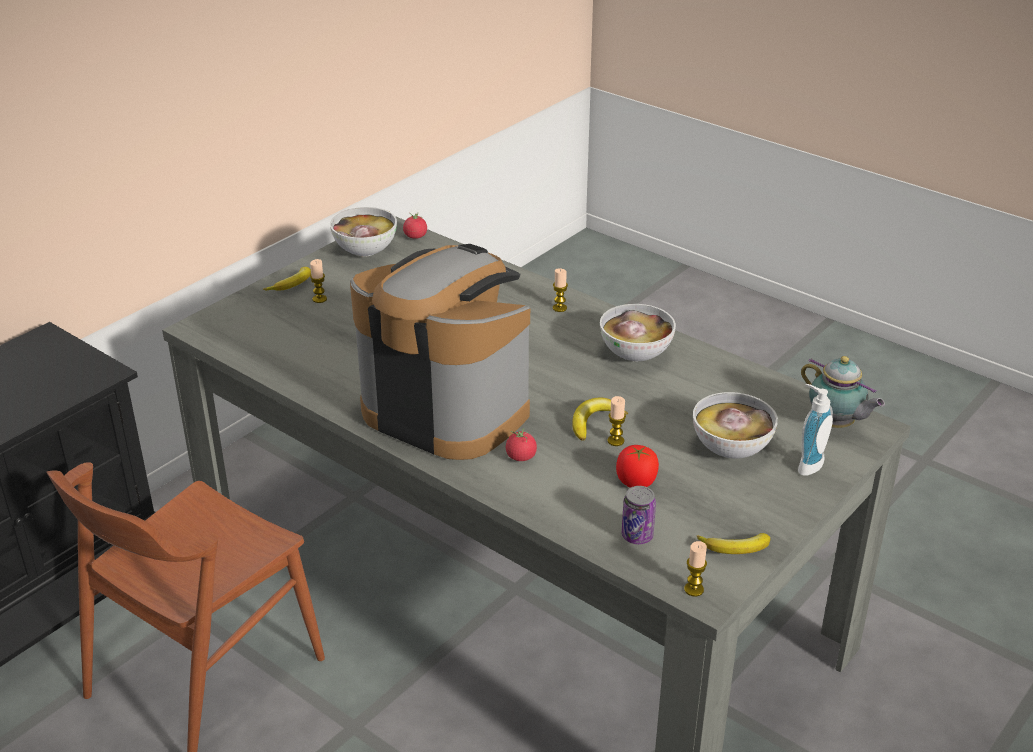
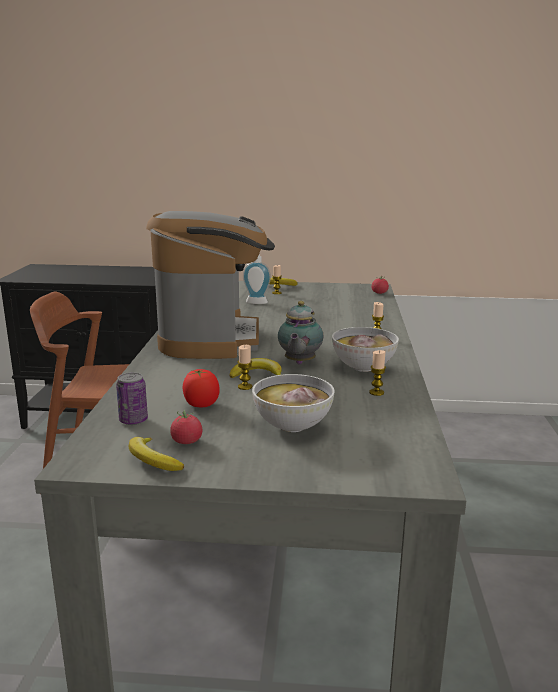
camera: 55 degrees right, 15 degrees down
bowl [330,207,397,257] -> none
tomato [506,428,537,461] -> tomato moved to [170,410,202,444]
candle [684,541,707,597] -> candle moved to [369,350,386,396]
soap dispenser [798,384,833,476] -> soap dispenser moved to [243,255,271,304]
teapot [801,356,885,428] -> teapot moved to [278,301,323,364]

